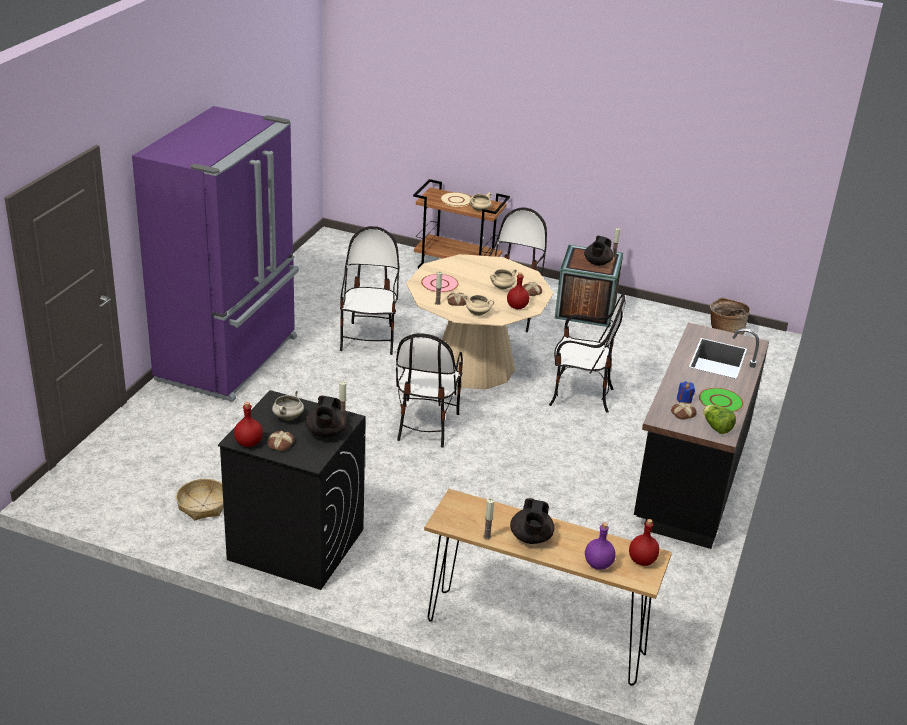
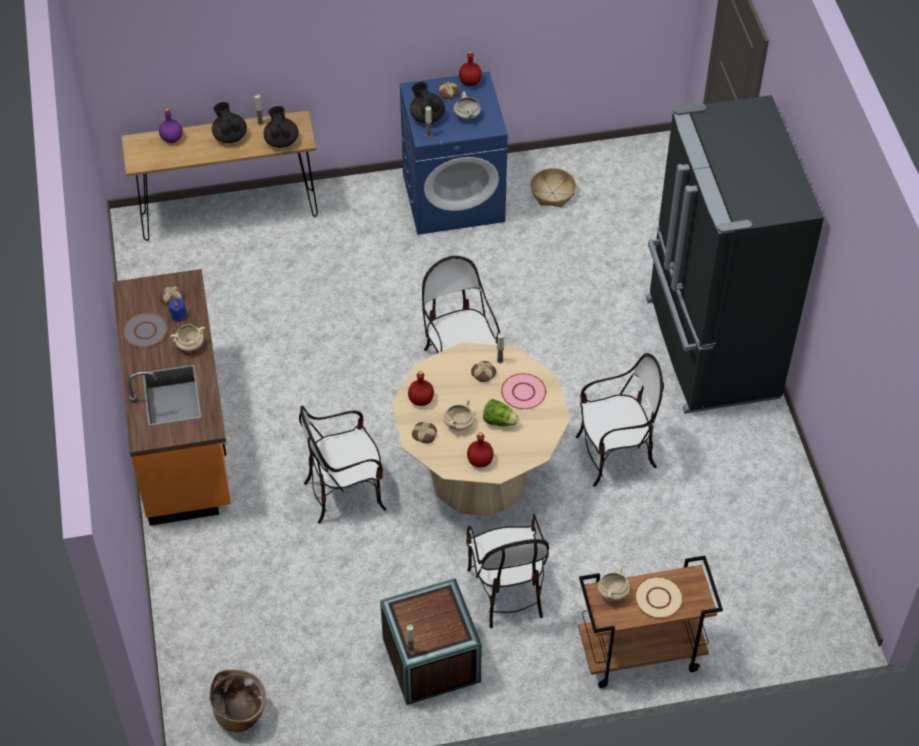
camera: 150 degrees right, 20 degrees up
purple fridge [132,106,299,402] -> black fridge [646,95,824,414]
black washing machine [218,390,366,590] -> blue washing machine [399,72,508,235]
chair [340,226,399,355] -> chair turned 75 degrees counterclockwise [576,353,664,487]
beige cooking pot [464,294,494,316] -> beige cooking pot moved to [170,324,205,351]
black teapot [584,236,613,266] -> black teapot moved to [264,106,299,148]
red bottle [629,519,659,566] -> red bottle moved to [467,432,494,467]
black counter [634,322,769,549] -> orange counter [113,269,231,526]
green plate [699,388,743,412] -> grey plate [123,313,168,347]
lettuce [703,405,736,434] -> lettuce moved to [483,399,519,426]

